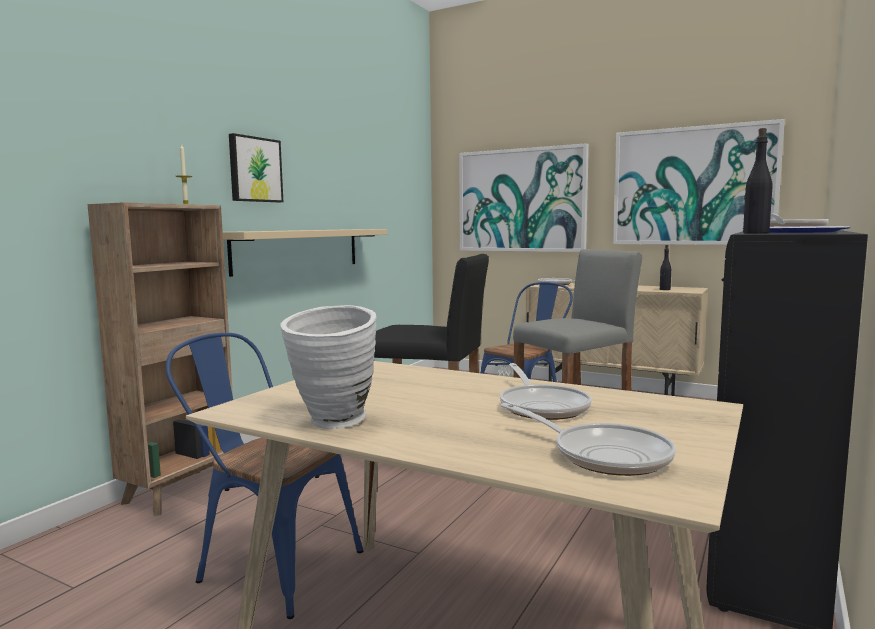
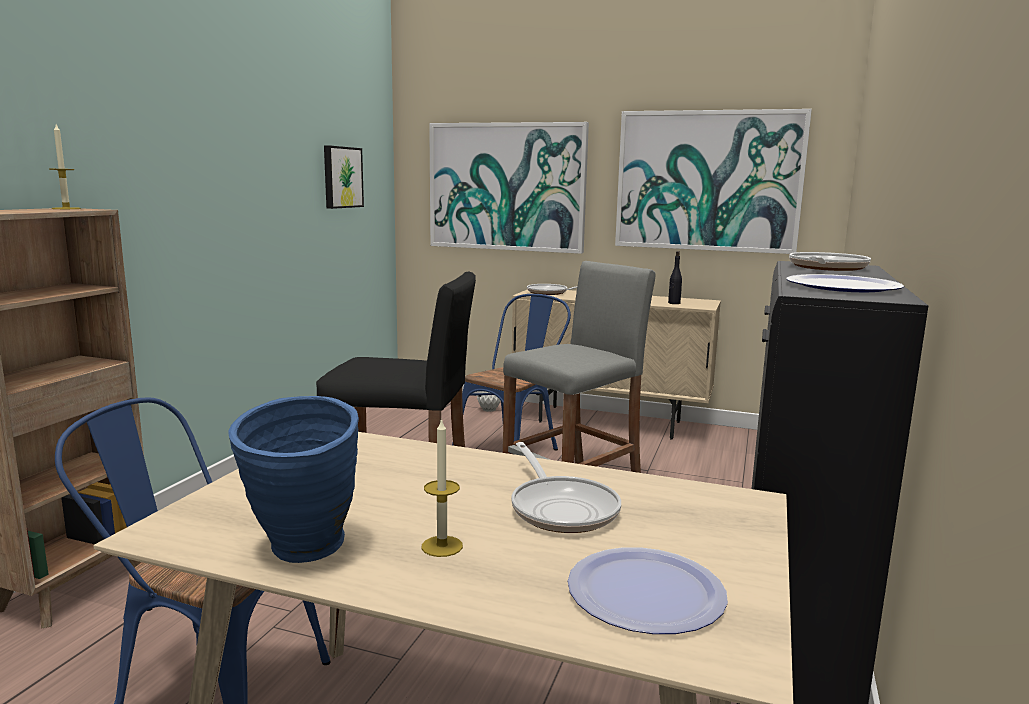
camera: 10 degrees left, 5 degrees up
beige shelf [223,229,387,277] -> none
picture [229,133,283,202] -> picture moved to [324,145,364,209]
white vase [280,305,377,429] -> blue vase [228,396,359,563]
frying pan [501,403,676,476] -> plate [568,547,728,634]
black bottle [743,128,772,234] -> none
none -> candle [422,418,463,557]

